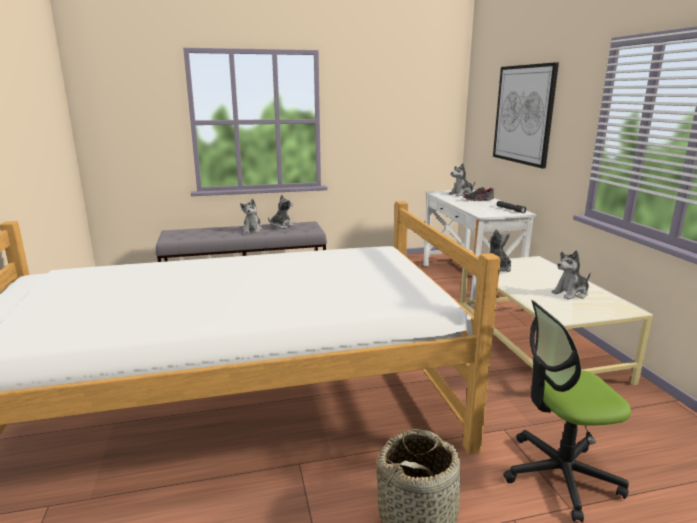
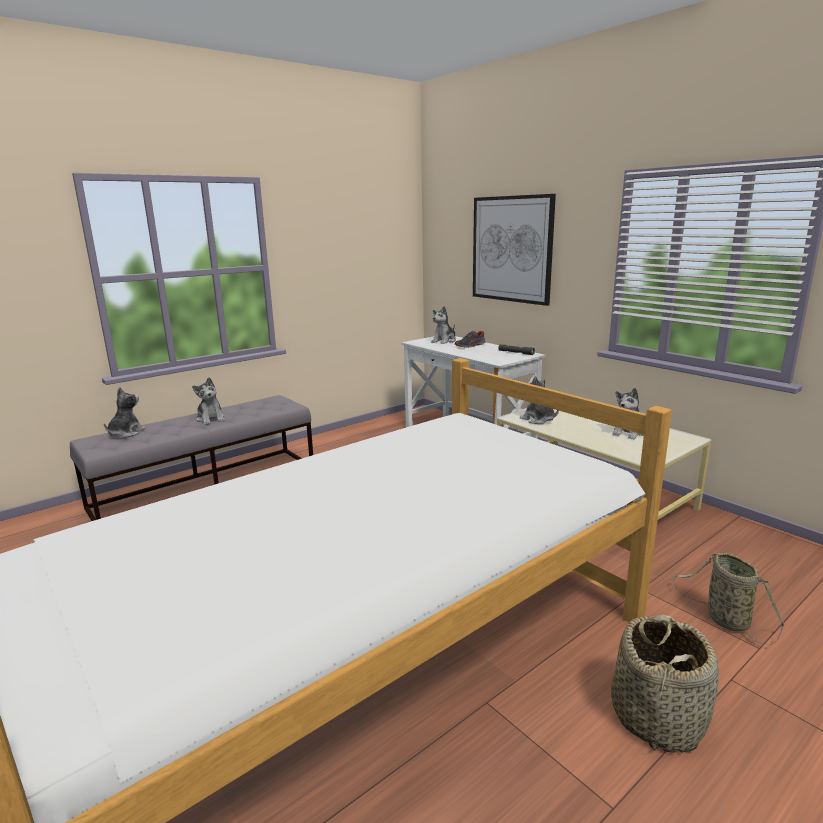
camera: 25 degrees left, 0 degrees up
plush toy [268,195,294,229] -> plush toy moved to [104,387,146,438]
office chair [503,300,631,522] -> basket [672,553,784,646]

